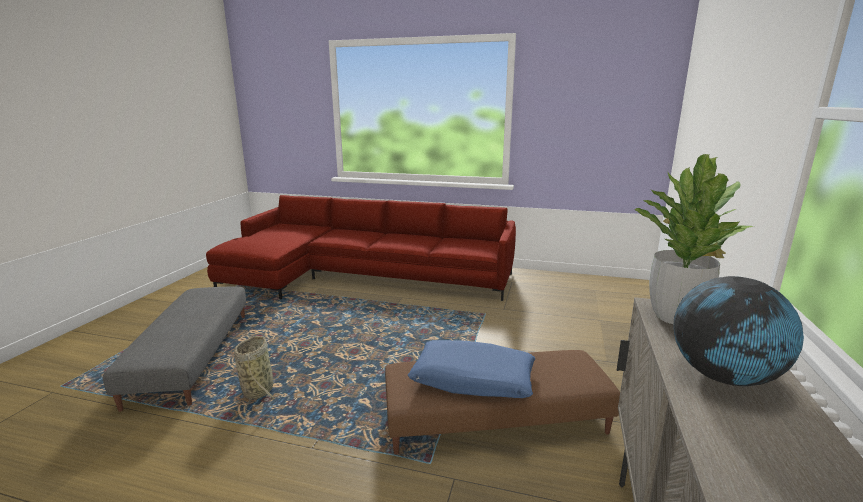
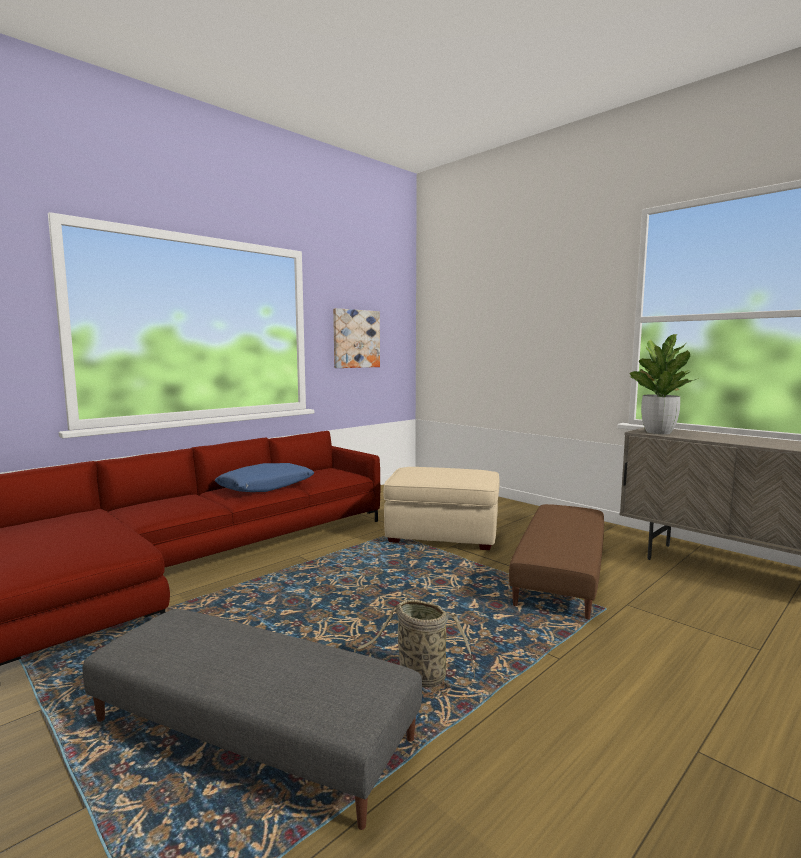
camera: 60 degrees left, 10 degrees down
blue pillow [408,340,535,398] -> blue pillow moved to [215,463,315,492]
globe [673,276,804,386] -> none
none -> picture [333,308,380,368]
none -> beige ottoman [383,467,500,550]

